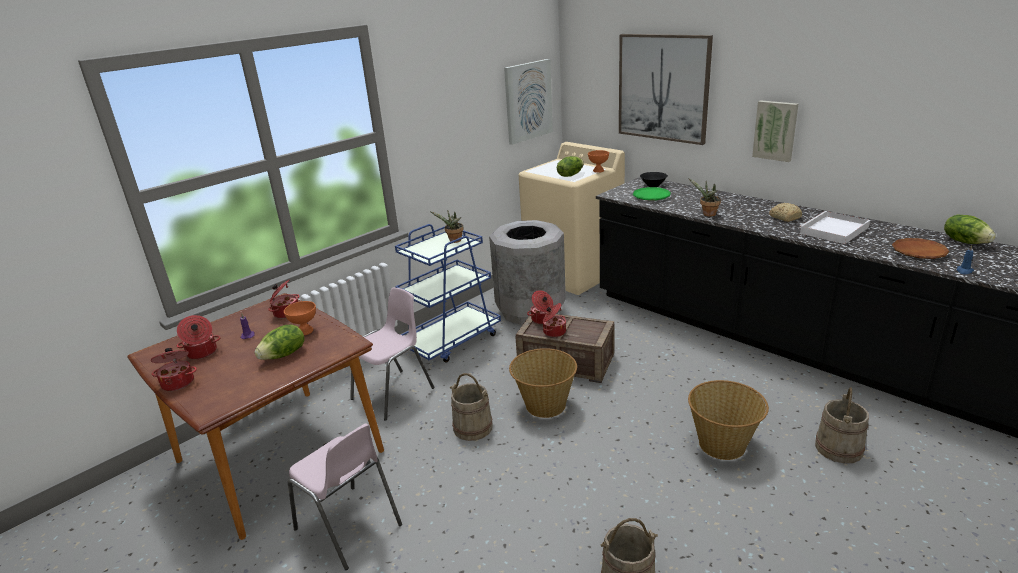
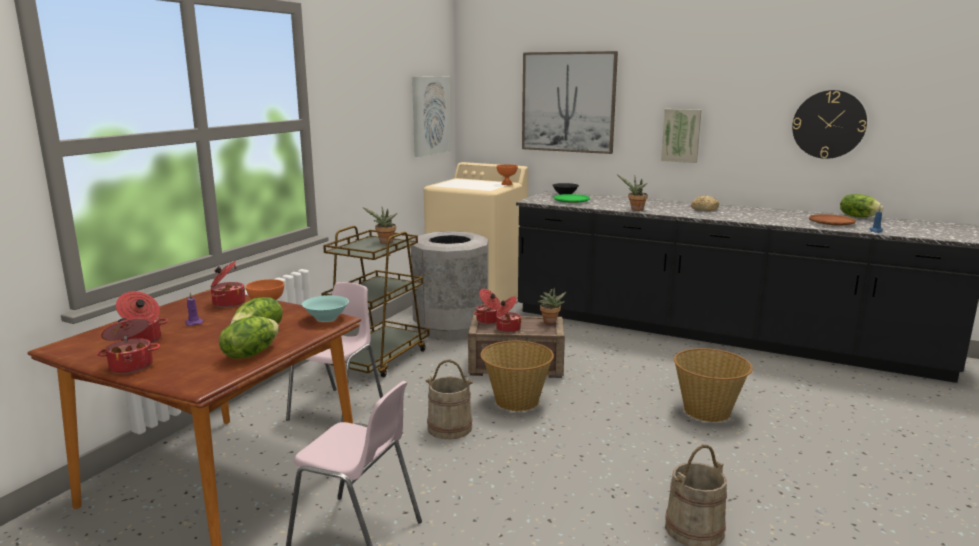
camera: 20 degrees left, 10 degrees down
blue cart [395,224,501,363] -> brown cart [321,226,429,377]
lettuce [557,156,584,177] -> lettuce moved to [219,316,279,359]
white tray [799,211,870,244] -> none
beige bucket [815,387,869,463] -> none
none -> turquoise bowl [302,295,349,322]
none -> potted plant [538,287,566,324]
none -> wall clock [792,90,867,159]

